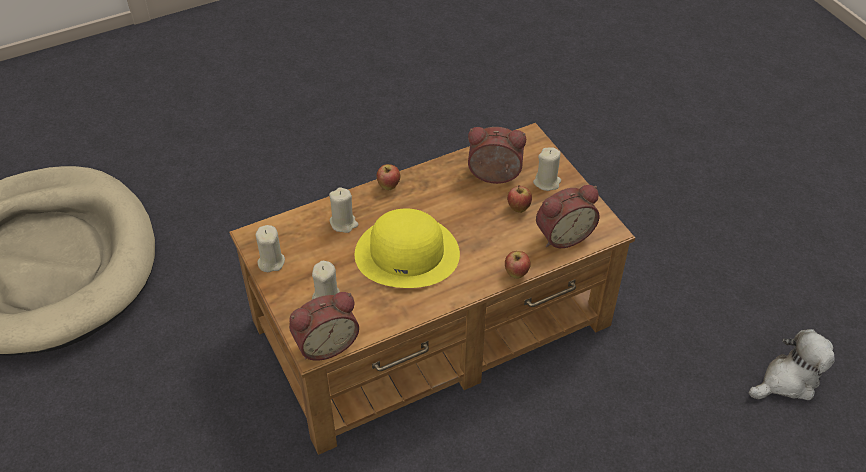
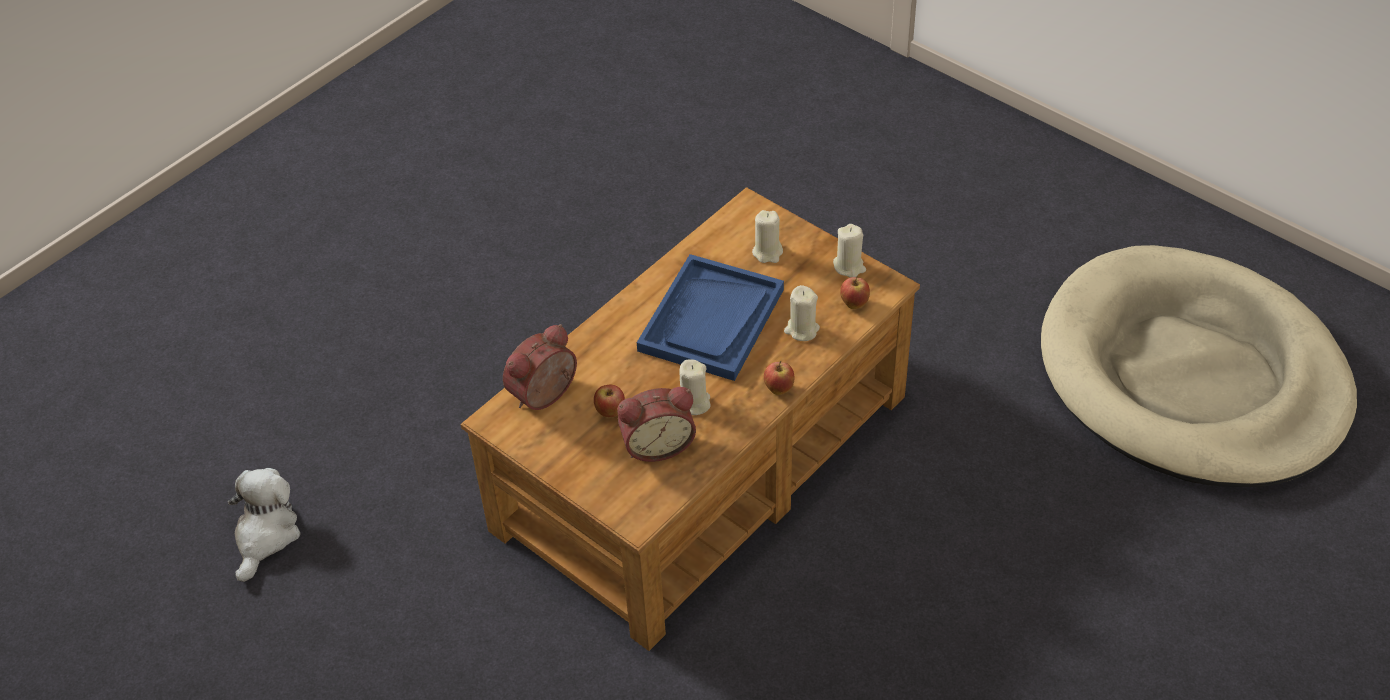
camera: 160 degrees right, 0 degrees up
alarm clock [289,292,359,361] -> none
yellow hat [355,209,460,288] -> blue tray [637,254,784,381]
apple [505,251,531,279] -> apple moved to [840,276,870,309]
beige candle [533,147,561,191] -> beige candle moved to [679,359,710,415]
plush toy [749,329,835,400] -> plush toy turned 150 degrees clockwise [228,468,301,582]

